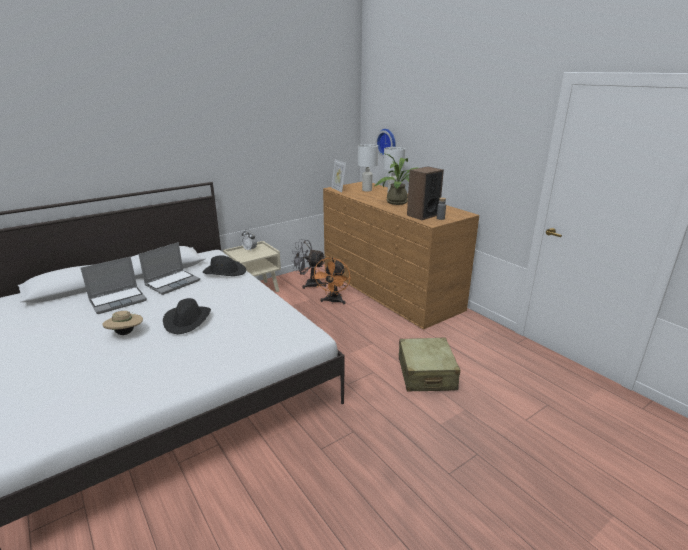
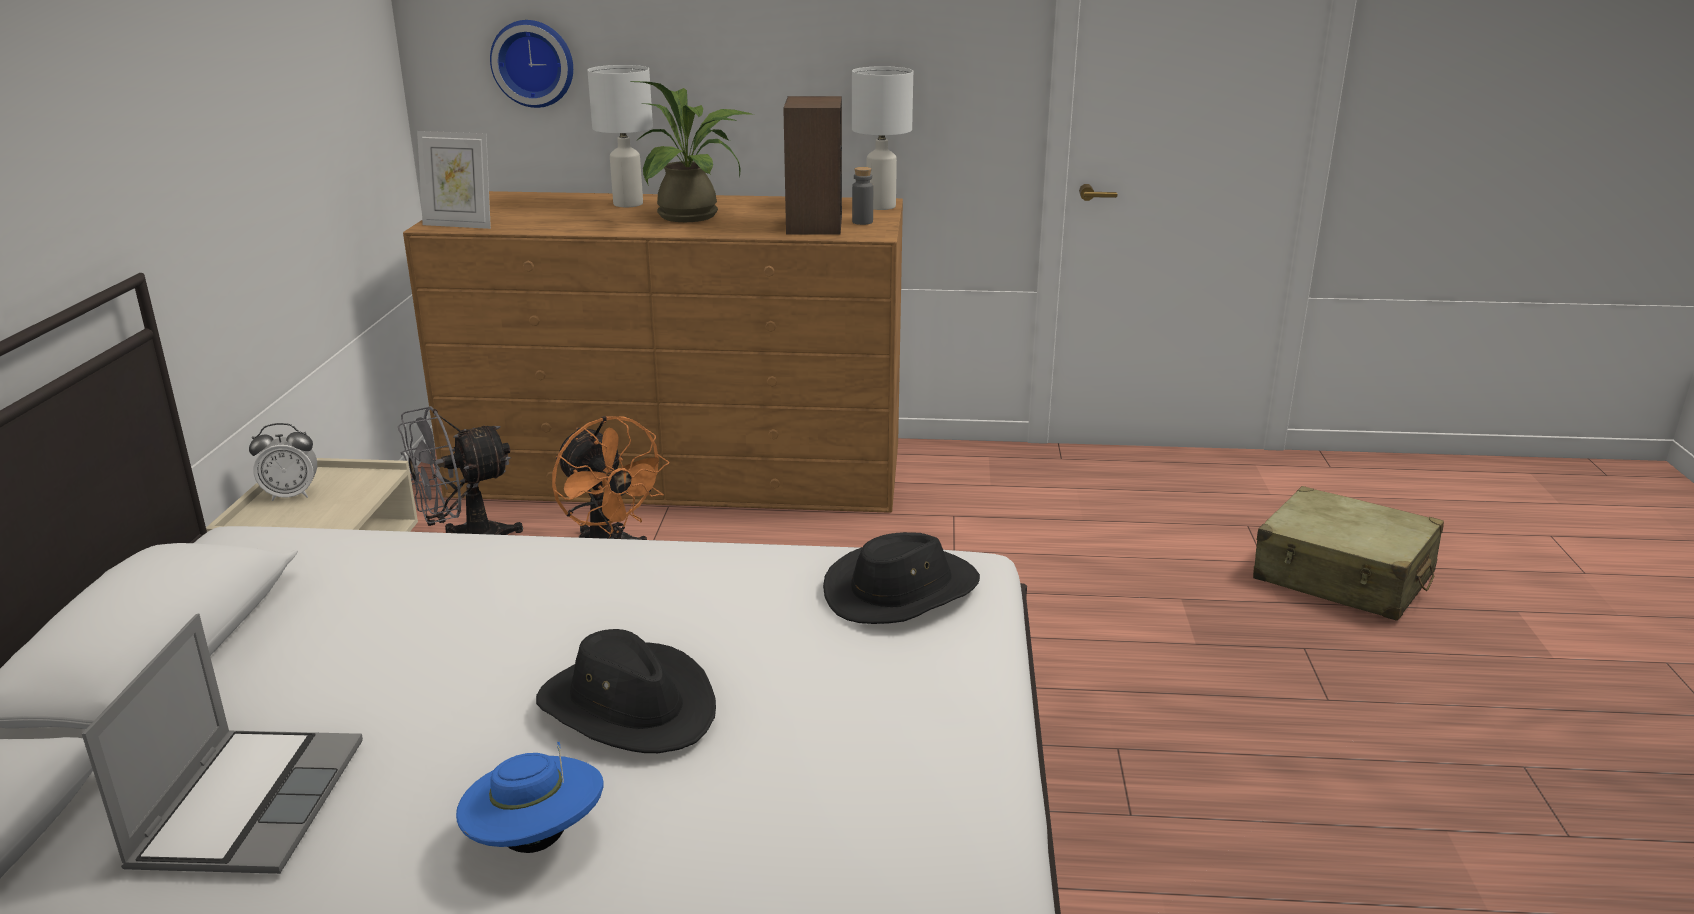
camera: 50 degrees left, 0 degrees up
beige hat [102,311,143,335] -> blue hat [456,741,603,853]
laptop [139,242,200,295] -> none
black hat [203,255,246,276] -> black hat moved to [823,532,980,624]
white table lamp [358,144,378,191] -> white table lamp moved to [852,66,913,210]
beige suitcase [398,337,460,392] -> beige suitcase moved to [1253,486,1444,621]

